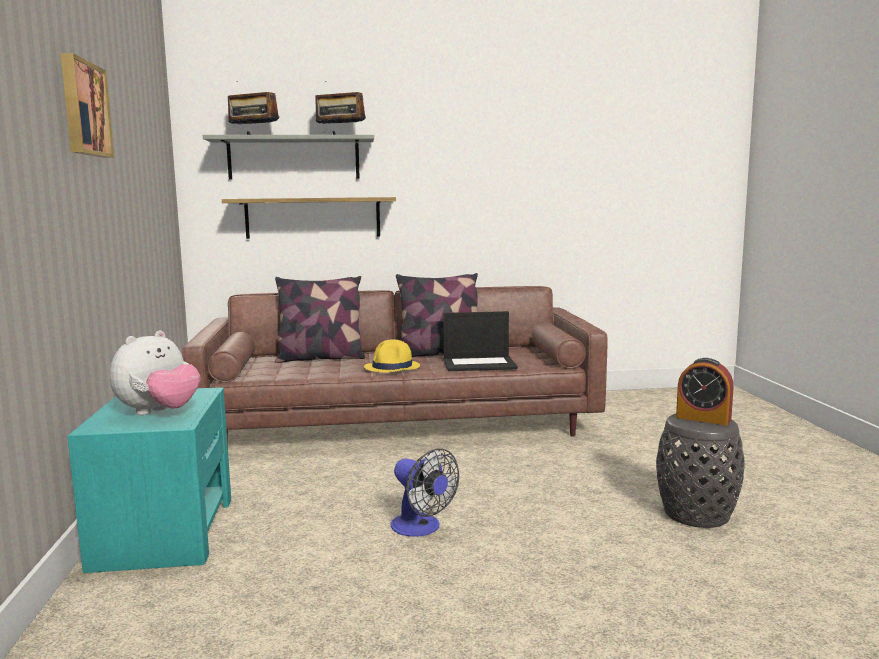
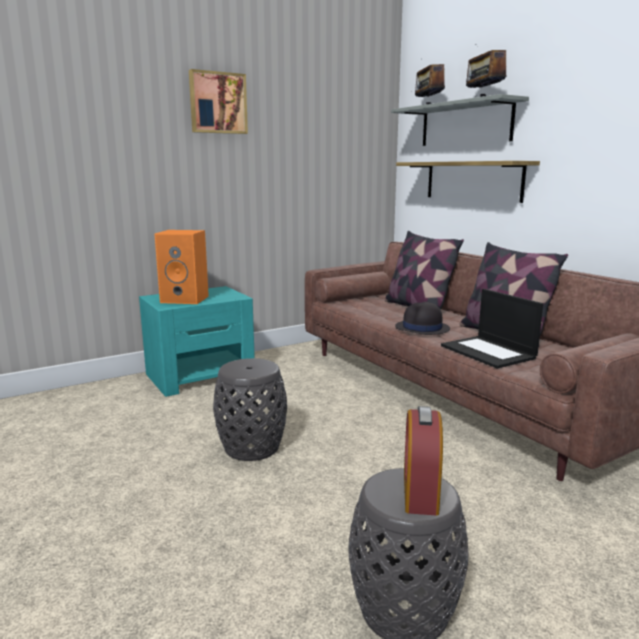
camera: 65 degrees right, 5 degrees up
plush toy [110,331,200,415] -> orange speaker [154,230,209,304]
yellow hat [364,339,420,373] -> black hat [395,302,450,335]
fan [390,448,459,537] -> grey stool [213,358,287,461]

